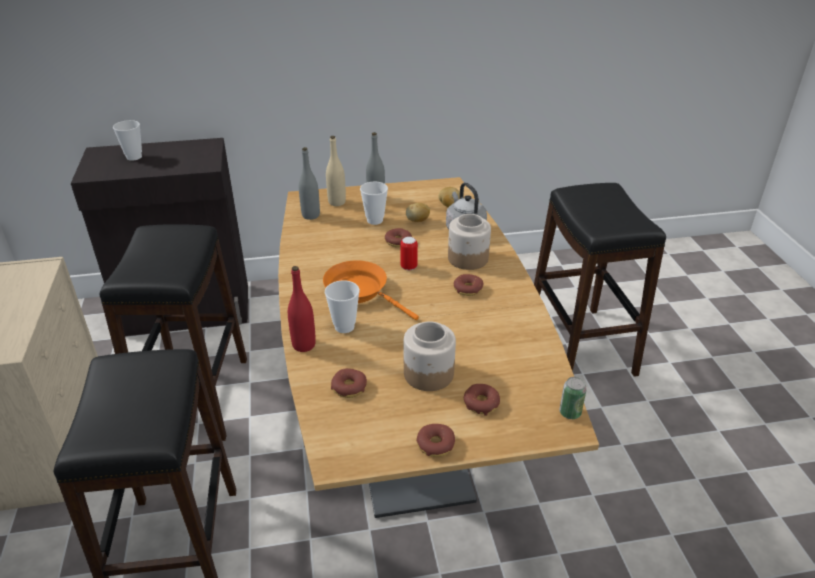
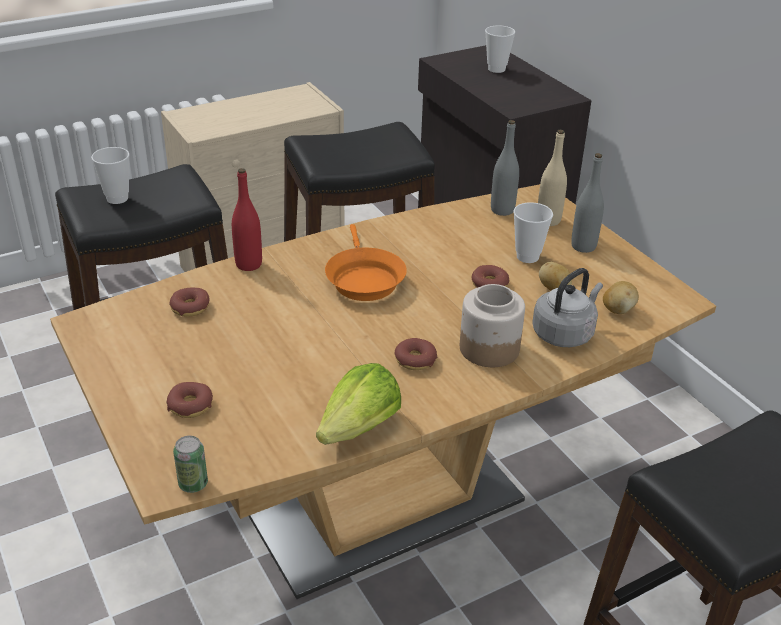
camera: 70 degrees right, 0 degrees up
orange frying pan [323,261,419,320] -> orange frying pan turned 150 degrees clockwise [325,224,407,301]
cup [325,280,360,333] -> cup moved to [91,147,130,204]
can [400,237,418,270] -> none
jar [404,321,456,391] -> none
donut [416,424,455,457] -> none
none -> lettuce [316,363,401,445]

